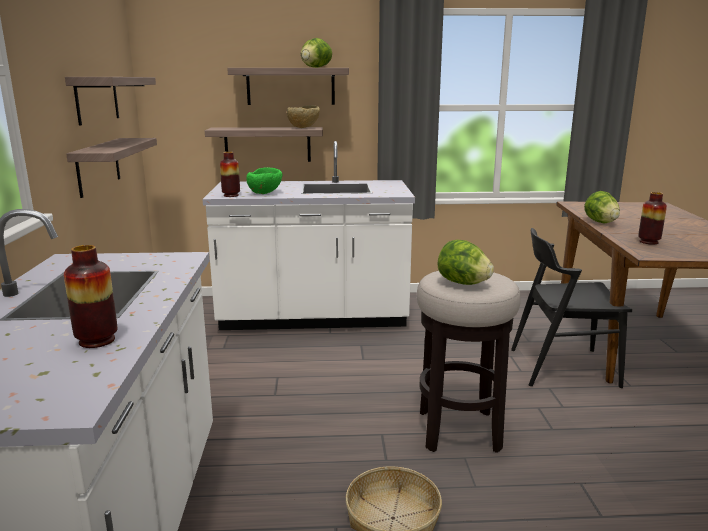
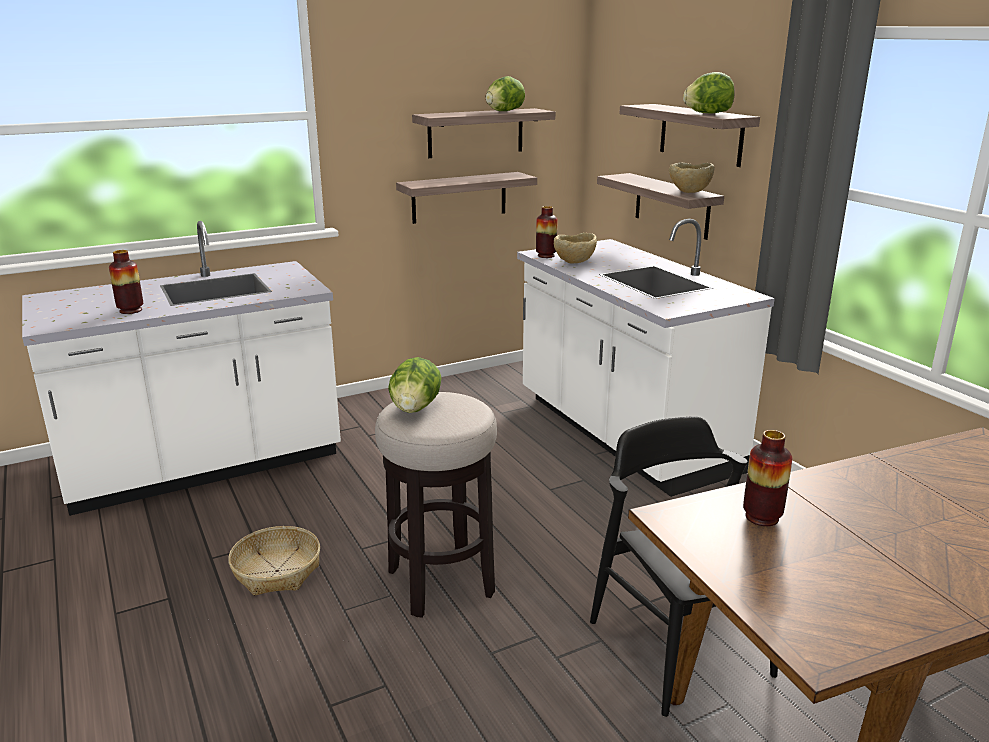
camera: 65 degrees right, 5 degrees up
green bowl [247,167,282,194] -> beige bowl [554,233,597,264]
lettuce [584,191,620,223] -> lettuce moved to [486,76,525,111]

